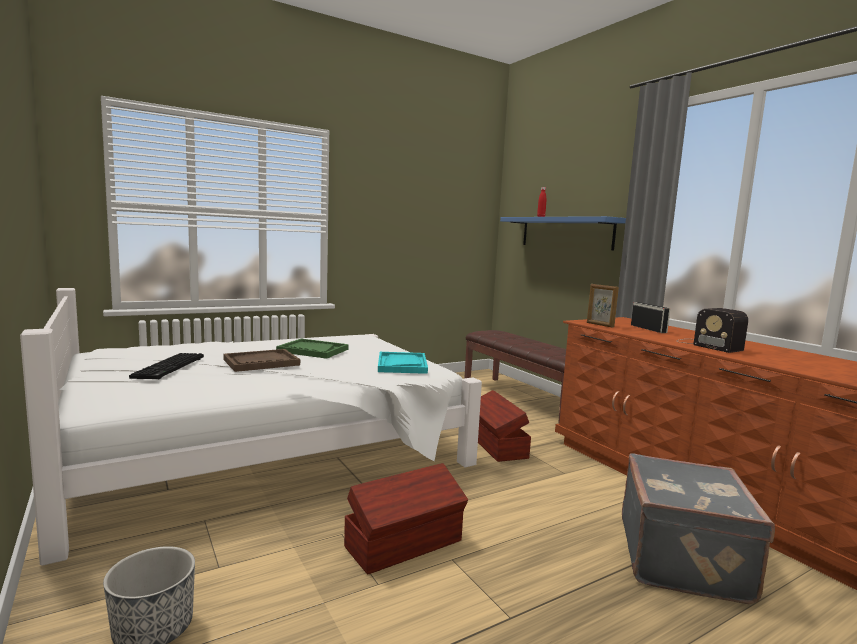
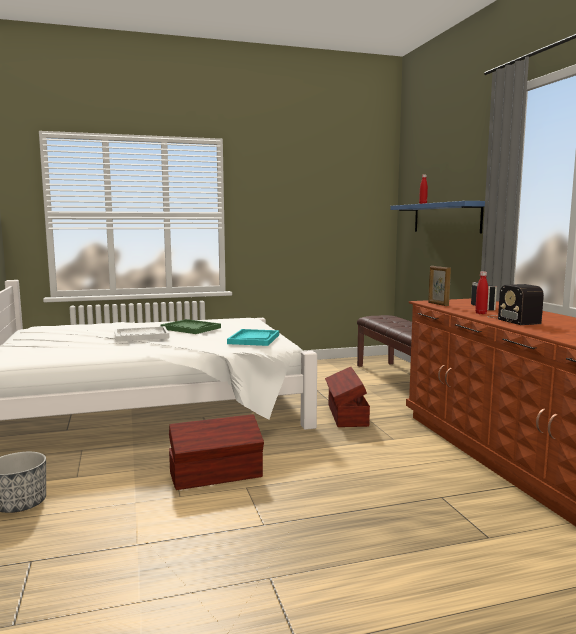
camera: 15 degrees right, 0 degrees up
keyboard [129,353,204,379] -> none
brown tray [223,349,300,372] -> white tray [115,326,169,342]
grey suitcase [622,453,775,604] -> none
none -> red bottle [475,271,488,314]

